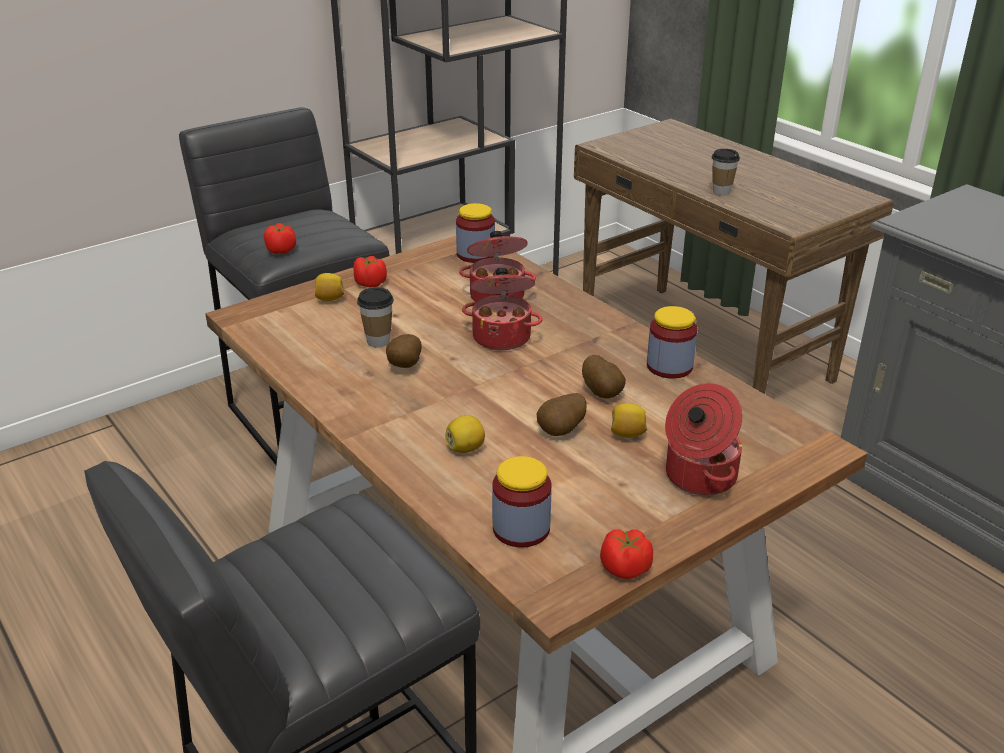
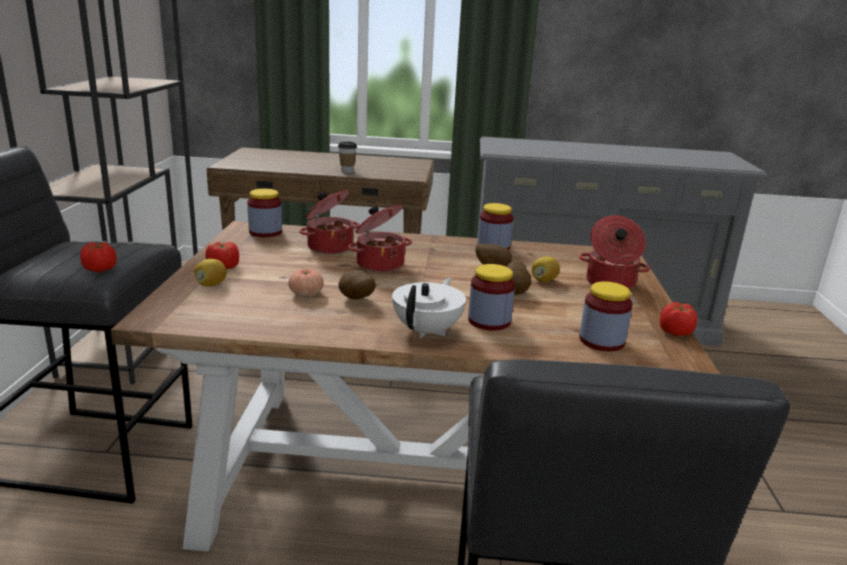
camera: 50 degrees left, 10 degrees down
cup [357,287,394,348] -> tomato [288,269,324,297]
lemon [445,415,485,453] -> jar [468,264,515,330]
none -> white teapot [392,277,466,338]

